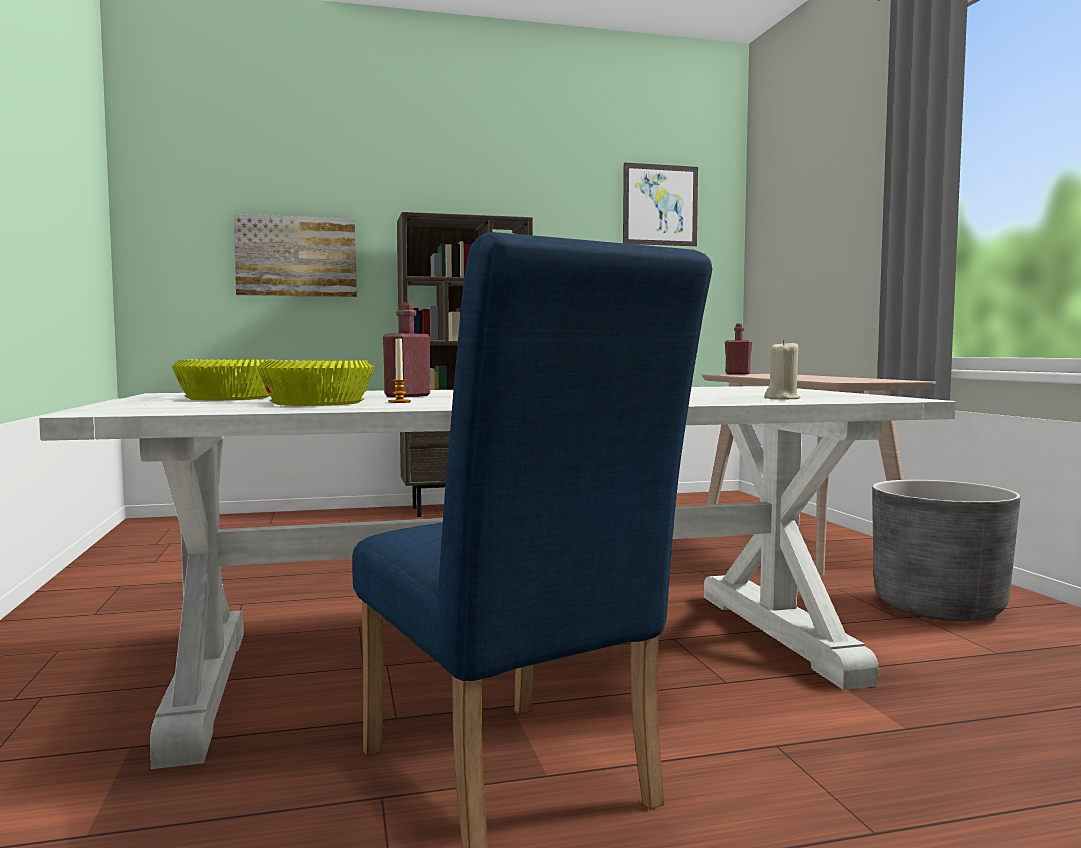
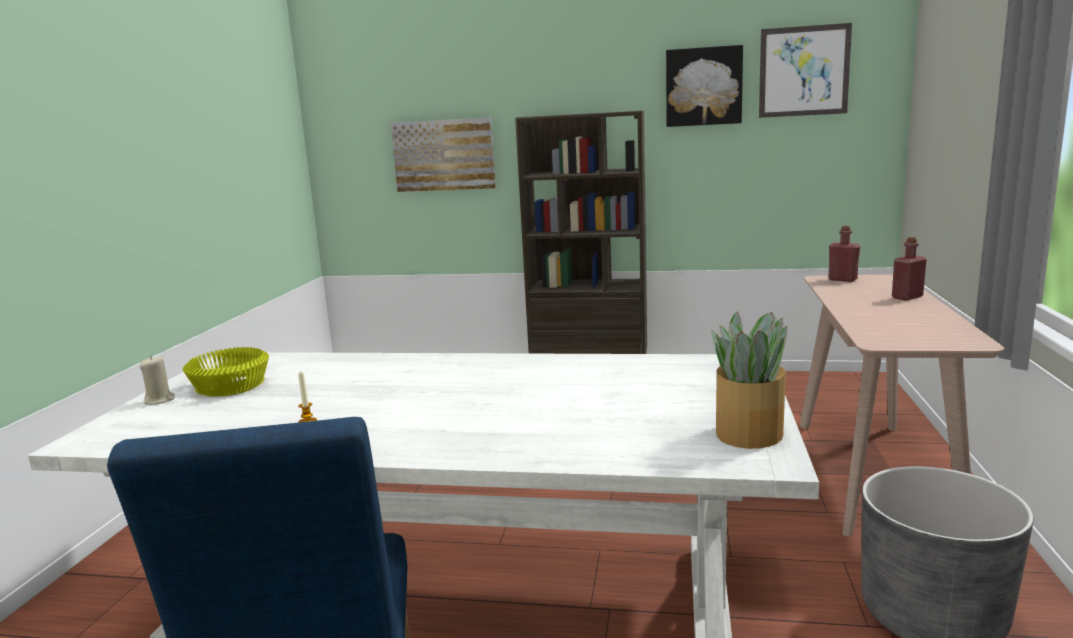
camera: 25 degrees right, 10 degrees up
yellow bowl [257,360,374,406] -> none
red bottle [383,302,430,397] -> red bottle moved to [892,237,927,301]
beige candle [764,340,800,399] -> beige candle moved to [140,356,175,405]
none -> picture [666,45,743,127]
none -> potted plant [711,312,787,449]

